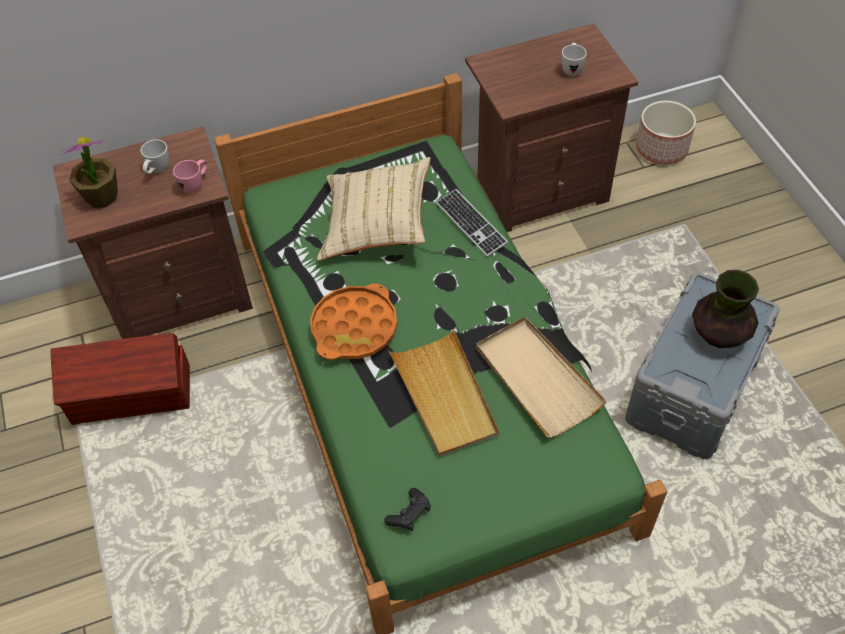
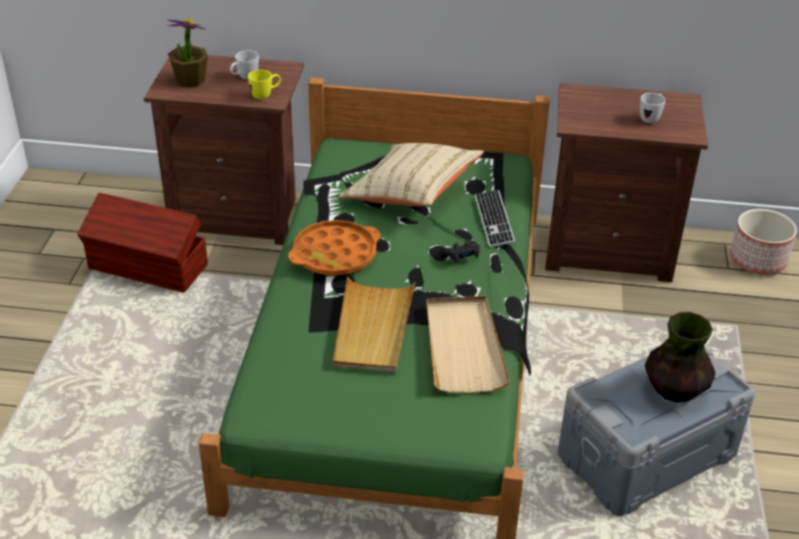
camera: 25 degrees right, 15 degrees down
pink mug [173,160,207,194] -> yellow mug [248,70,281,100]
black game controller [384,488,431,531] -> black game controller moved to [439,240,480,264]

